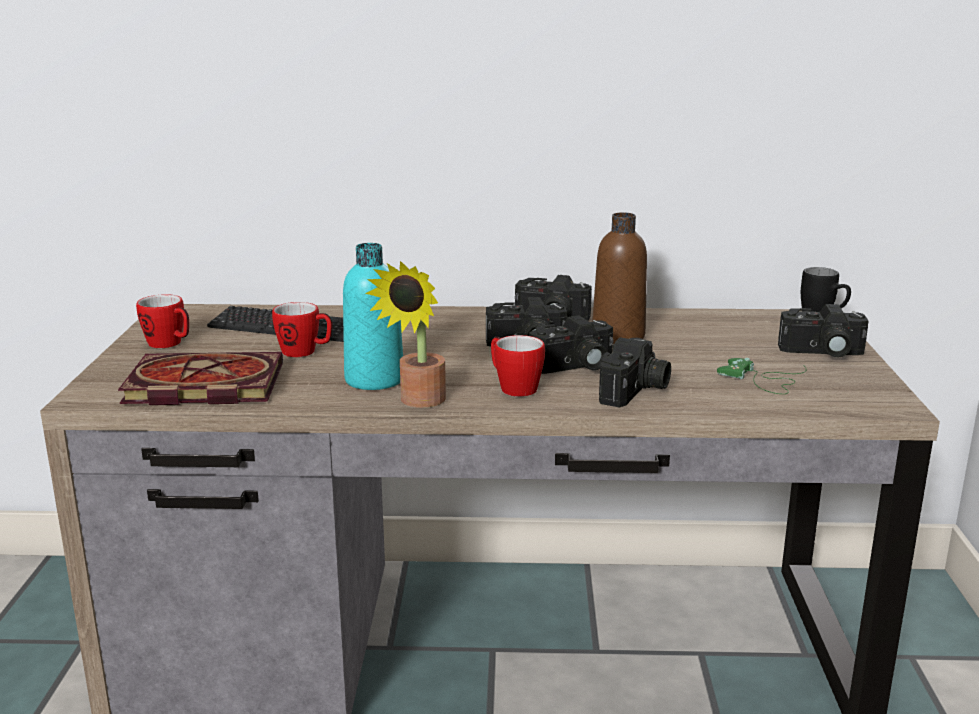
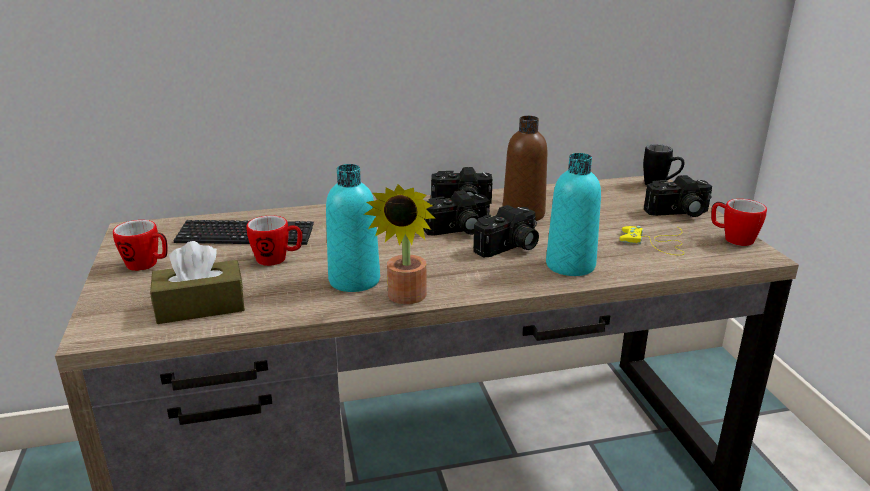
camera: 15 degrees left, 5 degrees up
book [118,352,283,405] -> brown tissue box [150,241,245,324]
mug [491,335,545,397] -> mug moved to [711,199,767,246]
camera [599,337,671,408] -> turquoise bottle [546,153,601,276]
green game controller [717,358,807,394] -> yellow game controller [620,226,684,255]

